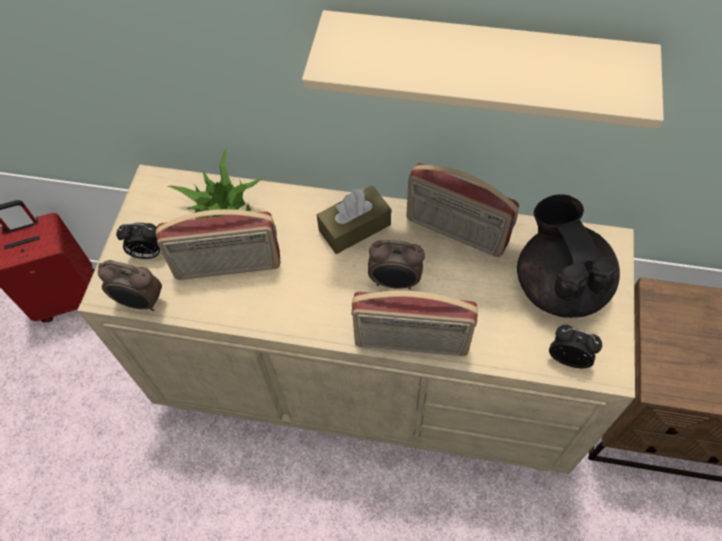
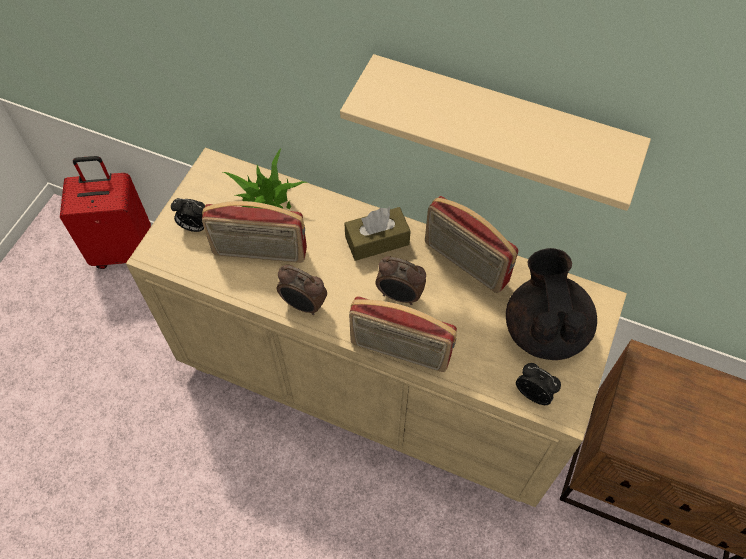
camera: 10 degrees right, 0 degrees up
alarm clock [98,260,162,311] -> alarm clock moved to [277,265,327,315]

